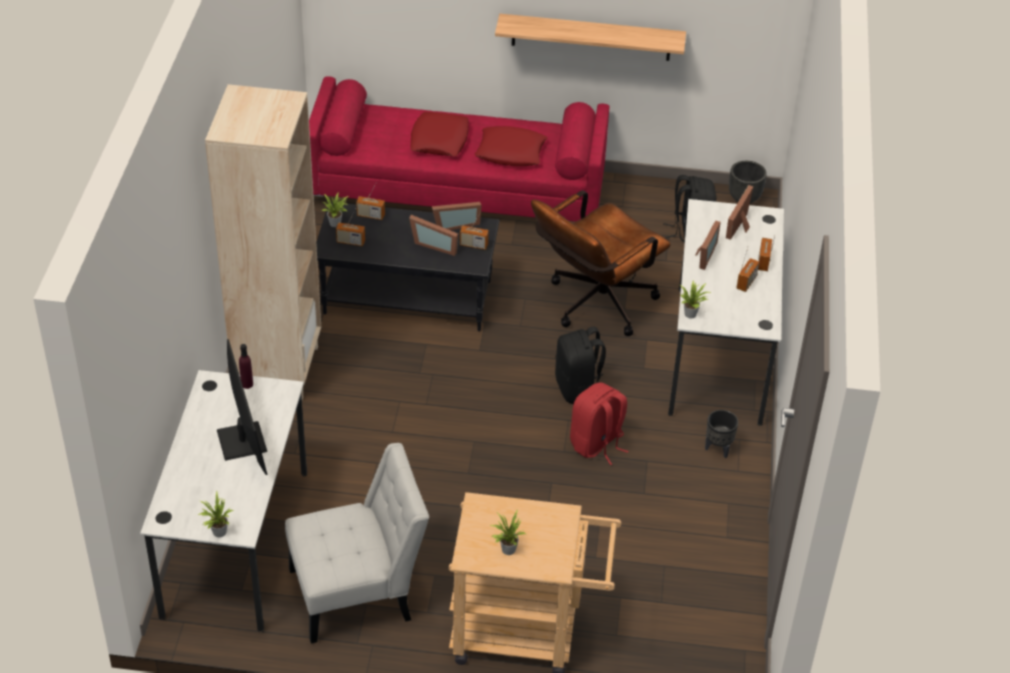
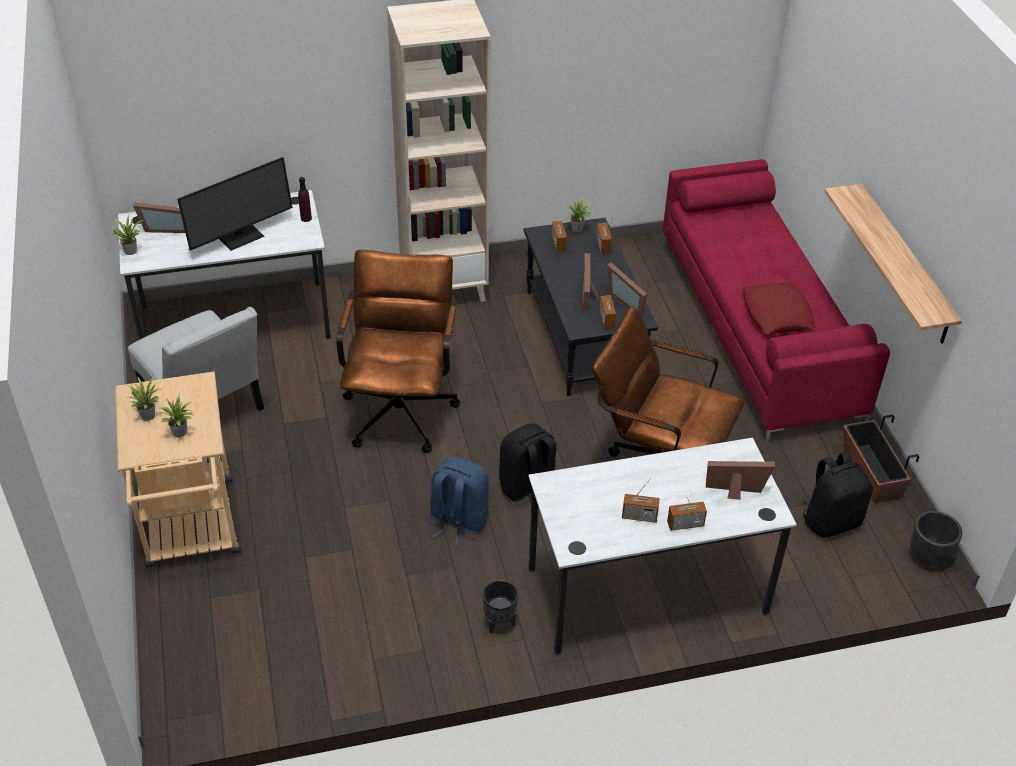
camera: 70 degrees right, 0 degrees up
red pillow [410,112,469,157] -> none
red backpack [570,382,629,465] -> blue backpack [430,457,489,547]
potted plant [680,281,712,318] -> potted plant moved to [155,393,193,437]
picture frame [695,221,721,270] -> picture frame moved to [133,202,185,233]
none -> brown office chair [336,250,461,453]
none -> planter [843,414,920,502]

